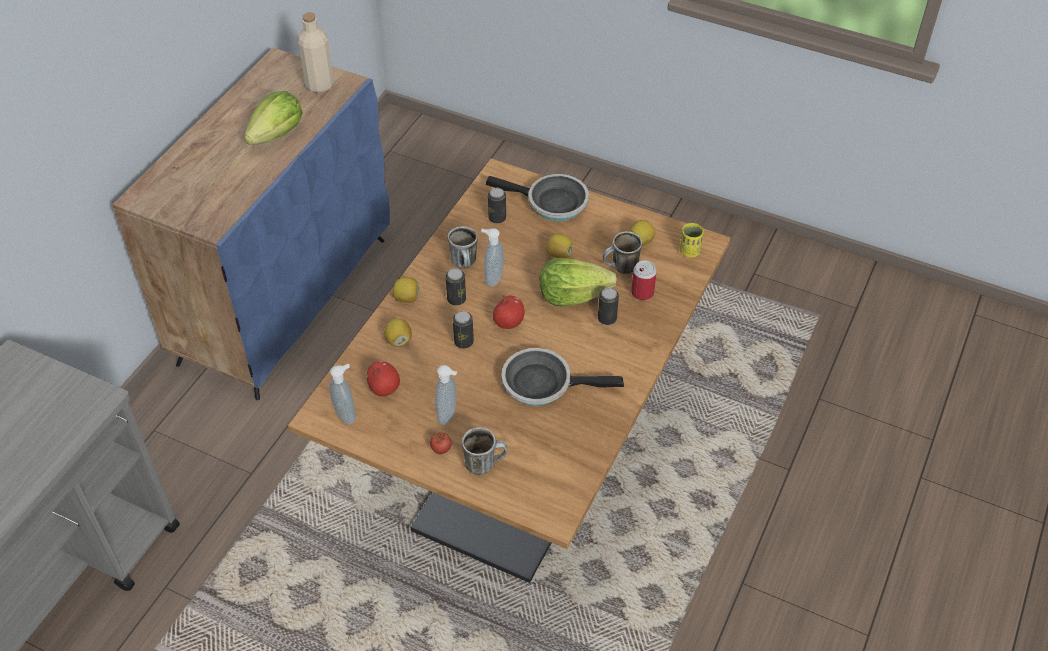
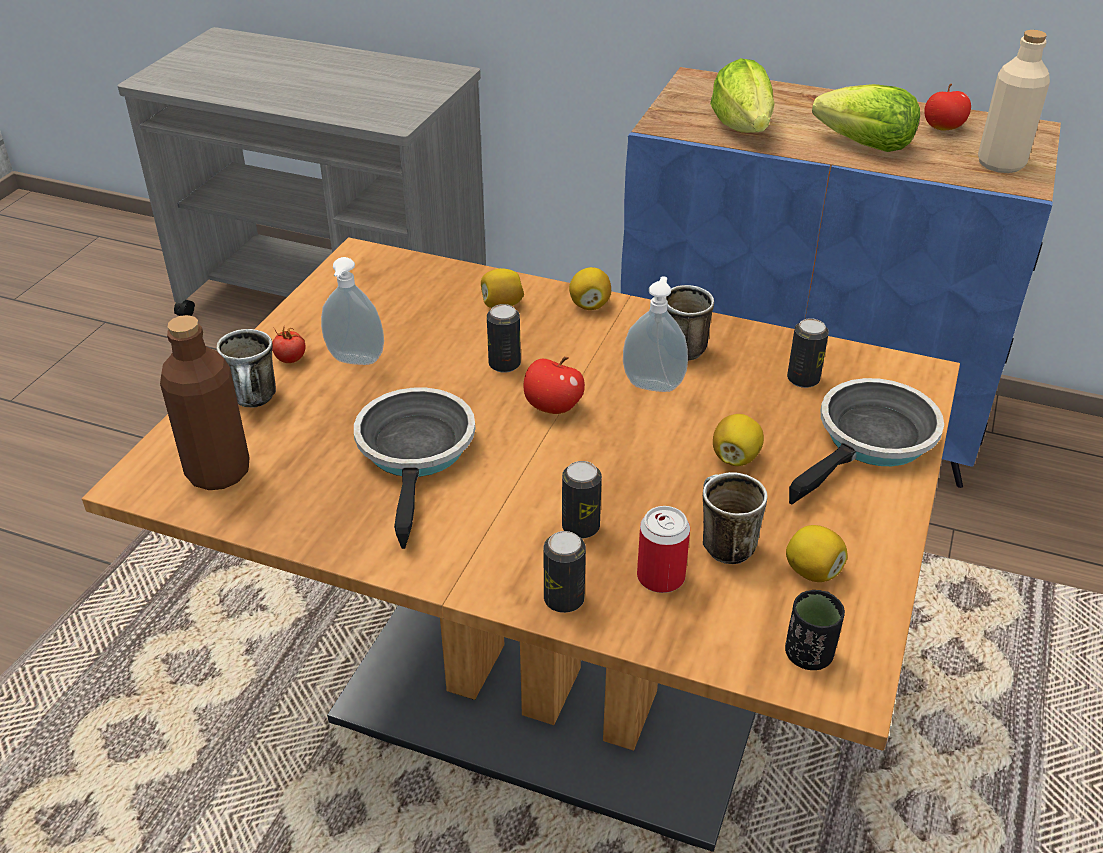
camera: 85 degrees right, 10 degrees down
soap dispenser [329,364,356,425] -> none
apple [367,361,400,397] -> apple moved to [924,84,971,130]
can [446,268,466,305] -> can moved to [543,531,586,613]
frying pan [486,174,589,221] -> frying pan turned 150 degrees counterclockwise [789,378,944,505]
lettuce [540,258,617,306] -> lettuce moved to [710,58,775,133]
yellow cup [680,223,704,257] -> black cup [785,590,845,670]
none -> brown bottle [160,315,249,490]

